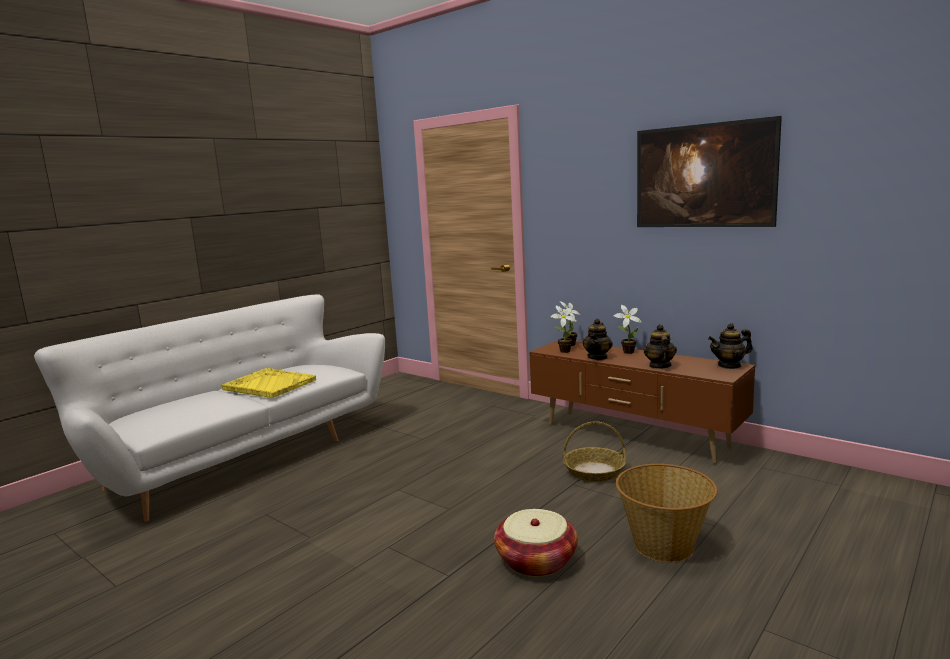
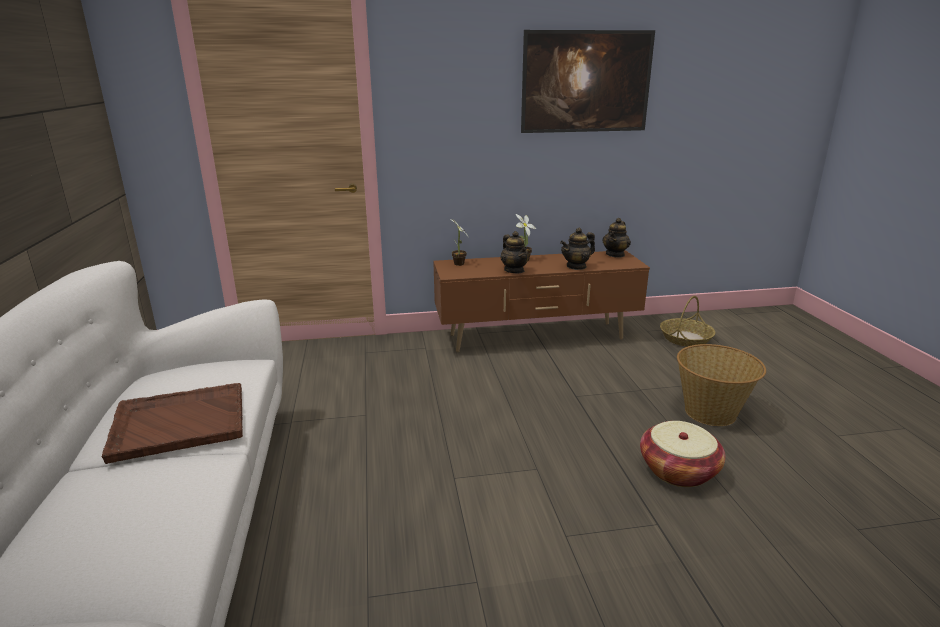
camera: 50 degrees left, 10 degrees up
yellow tray [222,368,316,398] -> brown tray [102,383,243,464]
potted plant [551,305,577,353] -> none
basket [563,421,626,482] -> basket moved to [660,296,715,347]
teapot [644,324,677,369] -> teapot turned 75 degrees counterclockwise [560,228,595,270]

